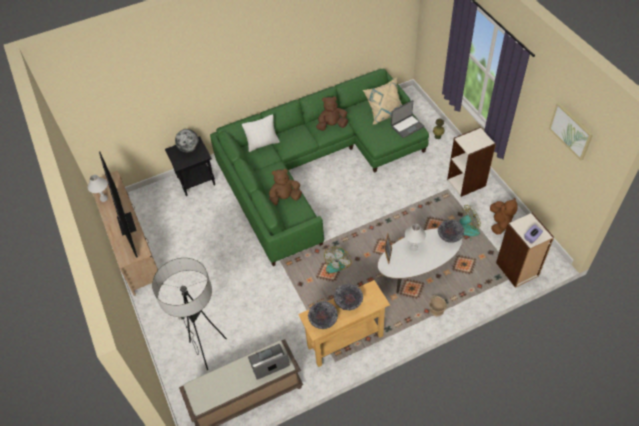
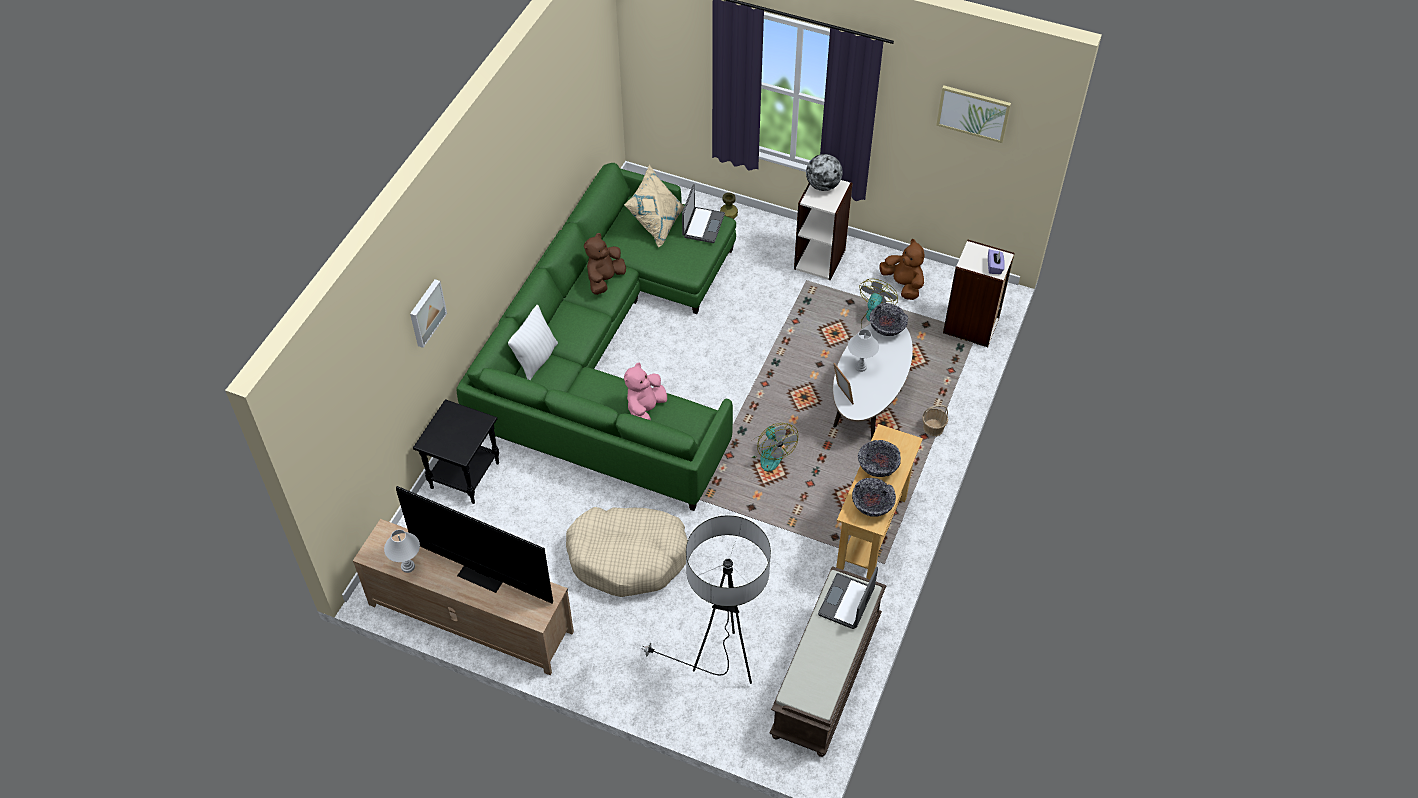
camera: 45 degrees left, 0 degrees up
globe [175,129,199,152] -> globe moved to [806,154,843,191]
brown plush toy [269,169,302,205] -> pink plush toy [624,363,667,420]
none -> picture [410,279,447,348]
none -> beige dog bed [566,507,690,597]

